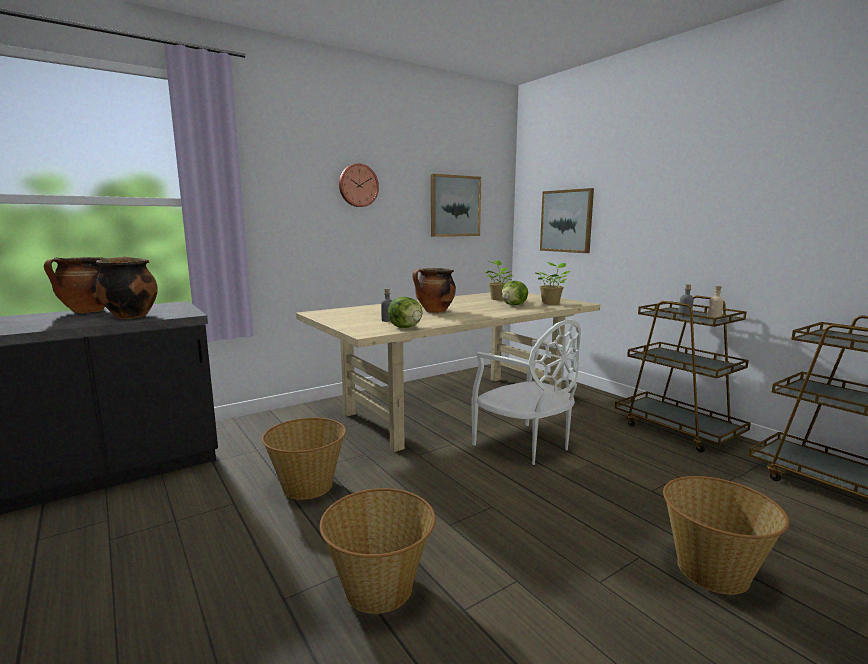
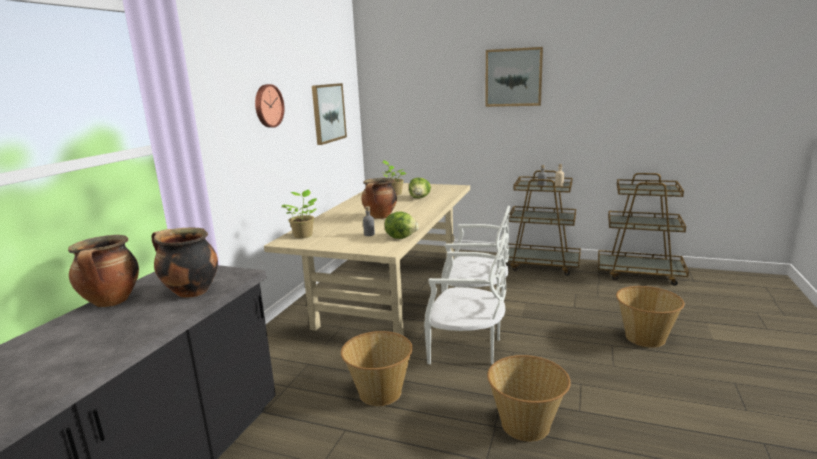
camera: 35 degrees left, 5 degrees up
potted plant [536,262,570,305] -> potted plant moved to [282,190,317,238]
picture [540,188,594,253] -> picture moved to [486,47,543,107]
none -> white chair [424,233,507,364]

